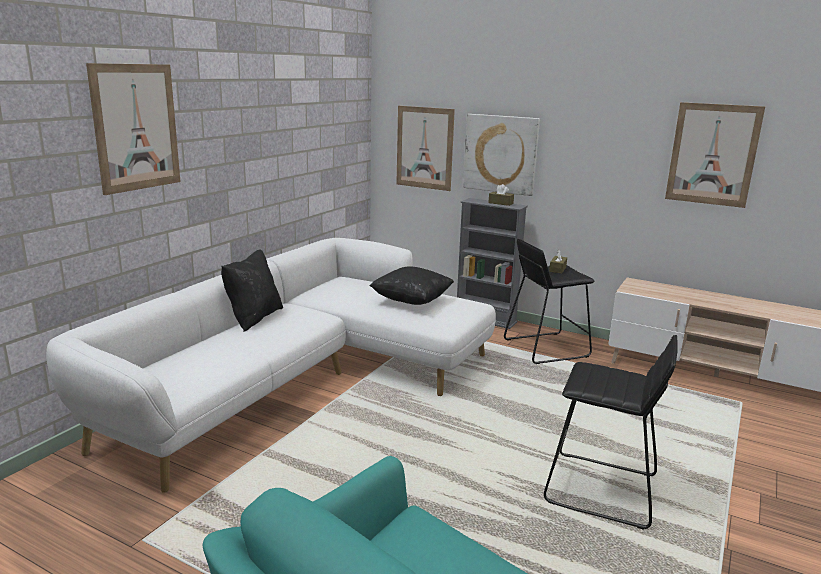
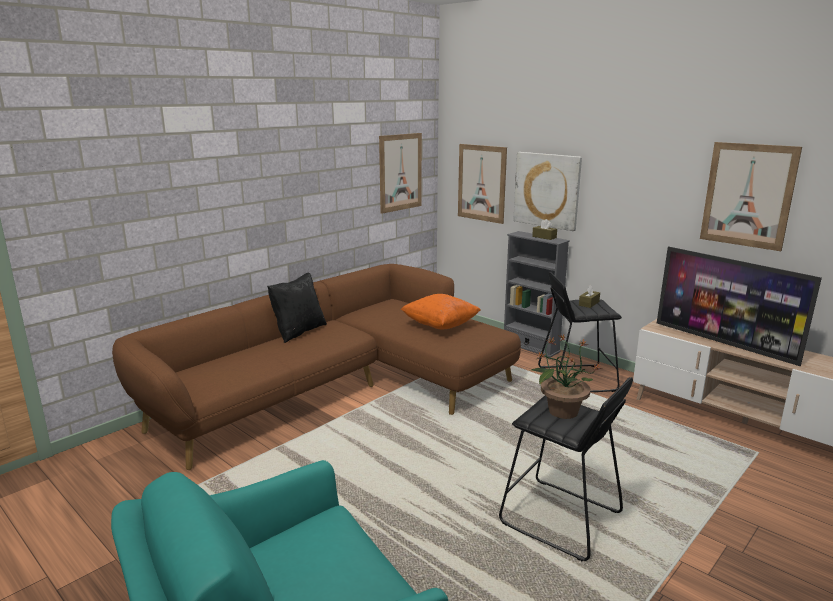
camera: 15 degrees right, 0 degrees up
white sofa [46,238,496,493] -> brown sofa [112,264,521,470]
picture [86,63,181,195] -> picture moved to [379,133,422,214]
black pillow [370,266,454,305] -> orange pillow [401,294,481,329]
none -> potted plant [531,335,602,419]
none -> television [657,246,822,366]

